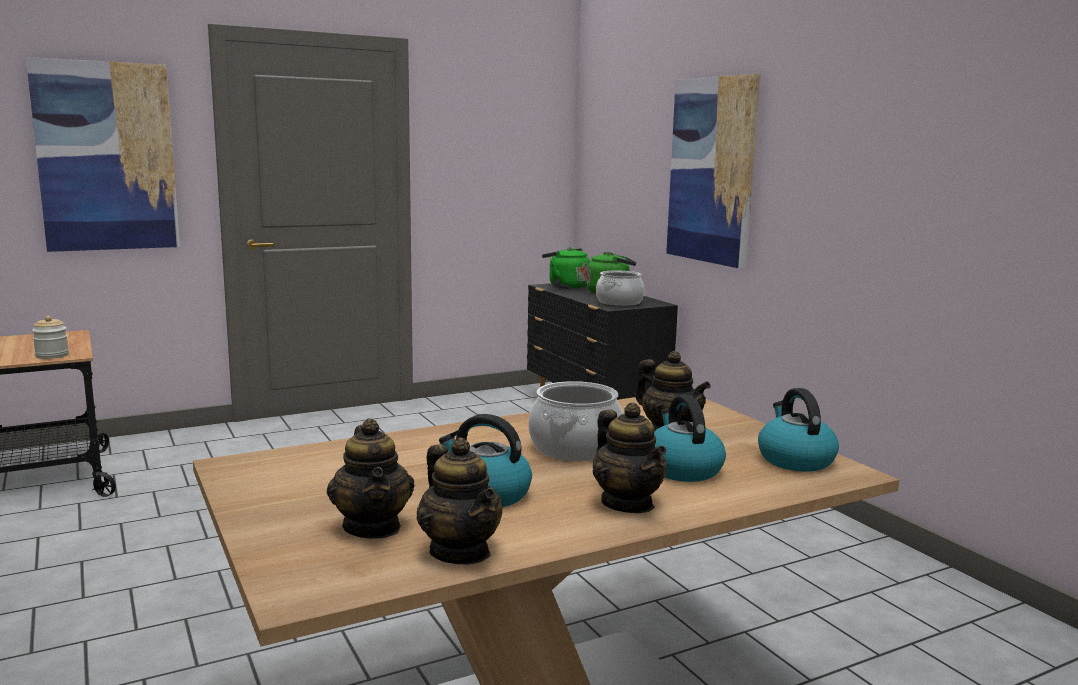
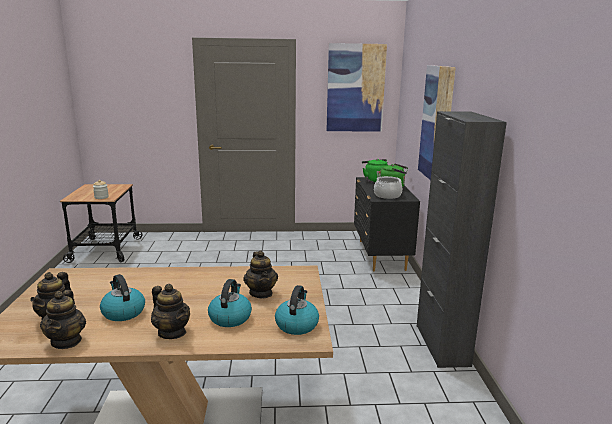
camera: 25 degrees right, 5 degrees up
picture [26,57,180,252] -> picture moved to [327,43,387,132]
cooking pot [529,381,623,461] -> none
teapot [593,402,666,513] -> teapot turned 45 degrees counterclockwise [151,284,190,339]
none -> black cabinet [417,111,507,368]

